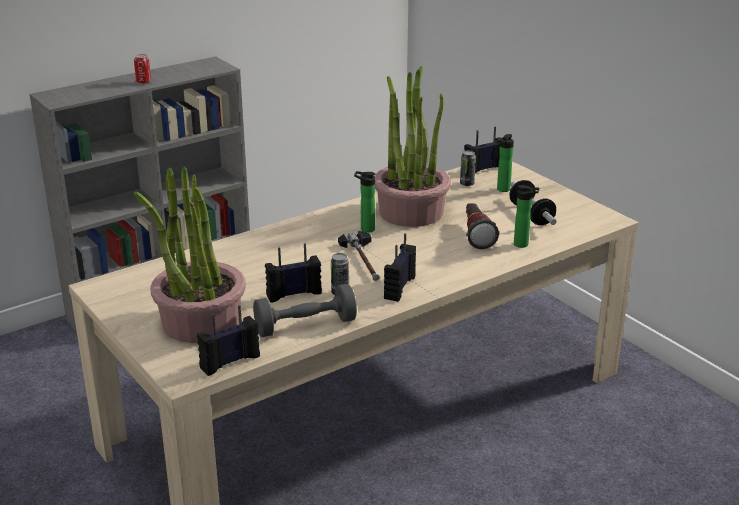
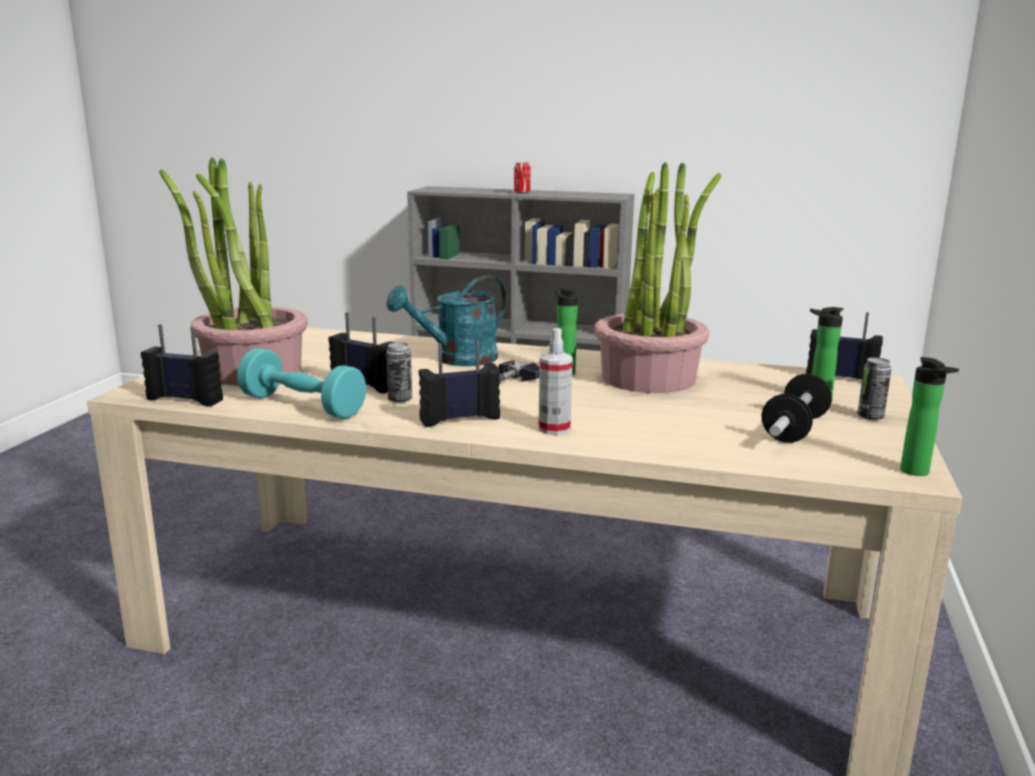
camera: 50 degrees right, 10 degrees down
grey dumbbell [253,284,357,337] -> turquoise dumbbell [237,348,366,419]
can [460,150,476,186] -> can moved to [857,357,892,420]
flashlight [466,203,499,249] -> none
bottle [514,185,539,248] -> bottle moved to [900,357,959,476]
none -> turquoise watering can [386,275,507,366]
none -> spray bottle [538,328,573,435]

